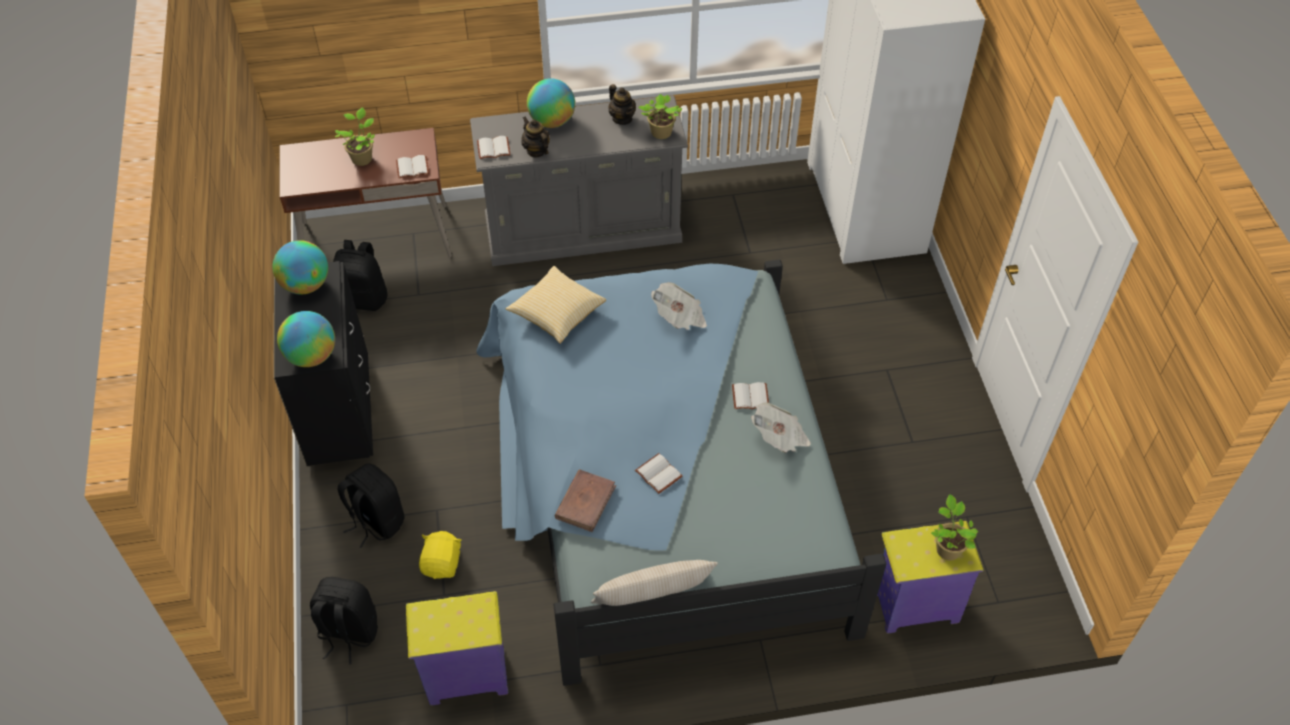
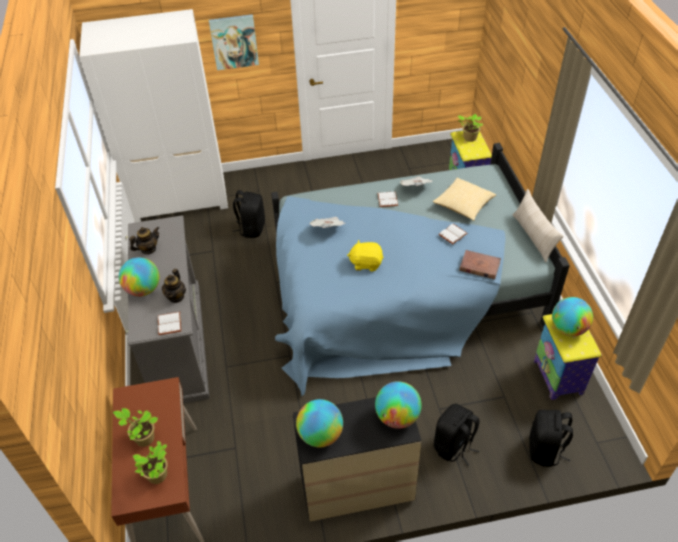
camera: 90 degrees left, 5 degrees down
black backpack [333,240,388,311] -> black backpack moved to [233,190,265,238]
white book [396,155,429,178] -> none
yellow plush toy [419,531,461,579] -> yellow plush toy moved to [347,240,383,272]
pillow [506,266,606,344] -> pillow moved to [433,178,496,221]
teapot [522,116,550,158] -> teapot turned 45 degrees counterclockwise [162,269,186,303]
potted plant [638,94,682,139] -> potted plant moved to [133,441,168,484]
none -> picture [209,14,259,70]
none -> globe [552,297,593,336]

